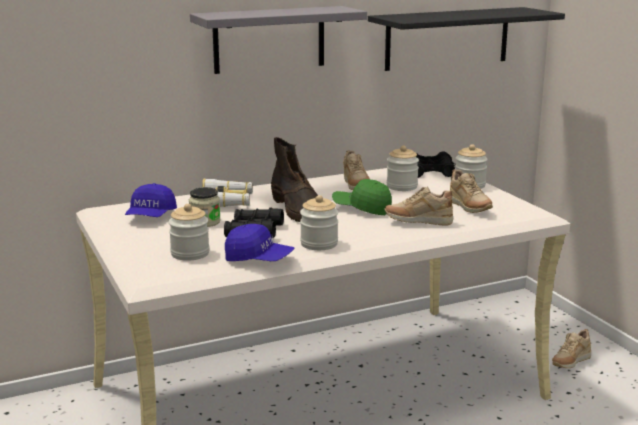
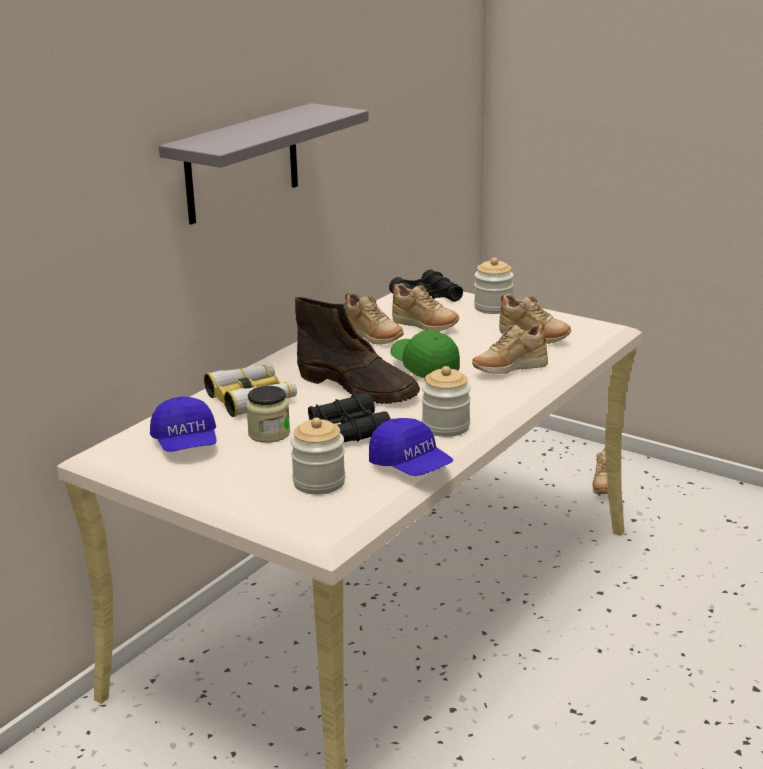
camera: 30 degrees left, 5 degrees up
blue cap [225,224,295,261] -> blue cap turned 60 degrees clockwise [369,418,453,476]
green cap [332,179,392,215] -> green cap turned 60 degrees clockwise [390,330,460,378]
black shelf [368,7,565,71] -> none
jar [387,146,419,191] -> beige shoe [392,283,459,331]

